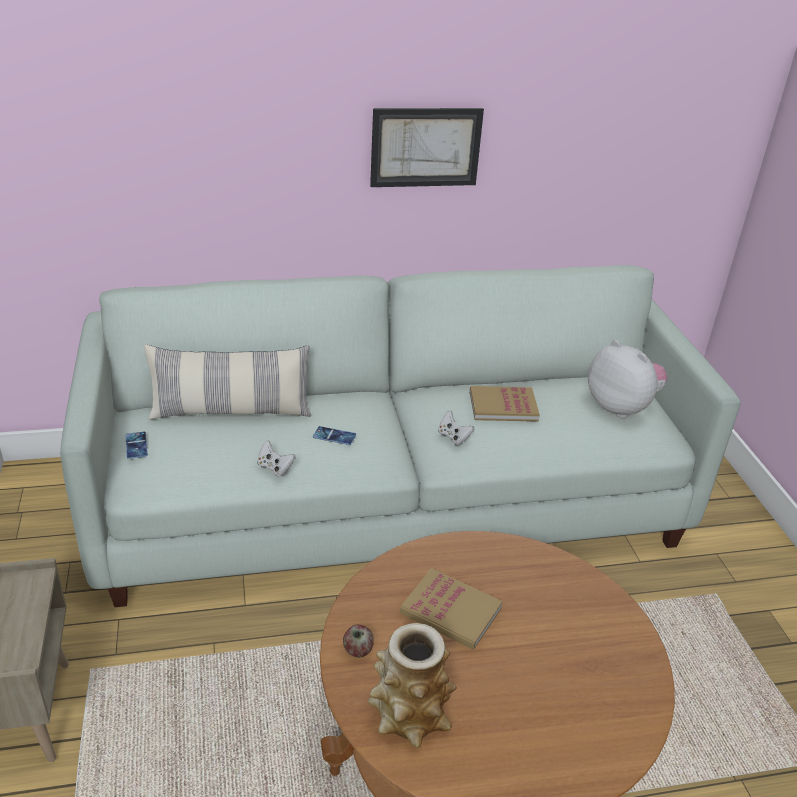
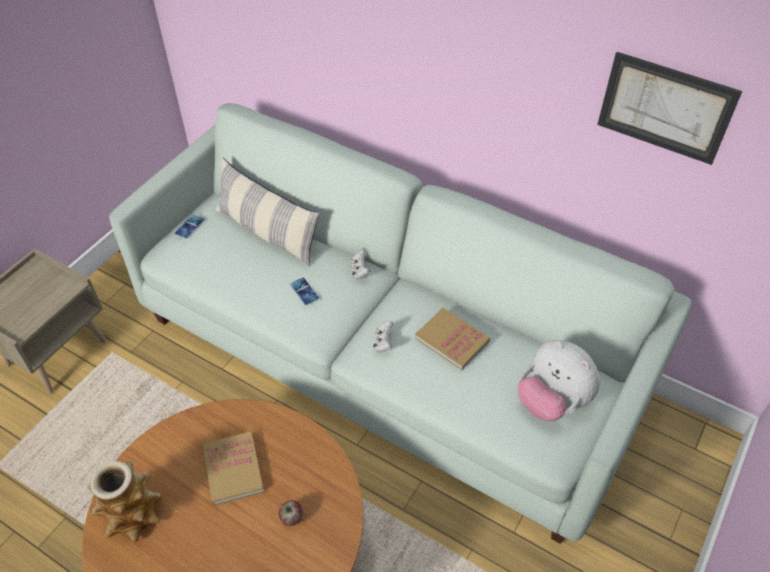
camera: 45 degrees right, 15 degrees up
white game controller [257,440,296,476] -> white game controller moved to [350,249,370,279]
apple [343,625,374,657] -> apple moved to [279,500,303,526]
picture [370,108,484,187] -> picture moved to [597,52,742,165]
plush toy [588,340,667,418] -> plush toy turned 135 degrees clockwise [518,340,600,421]

